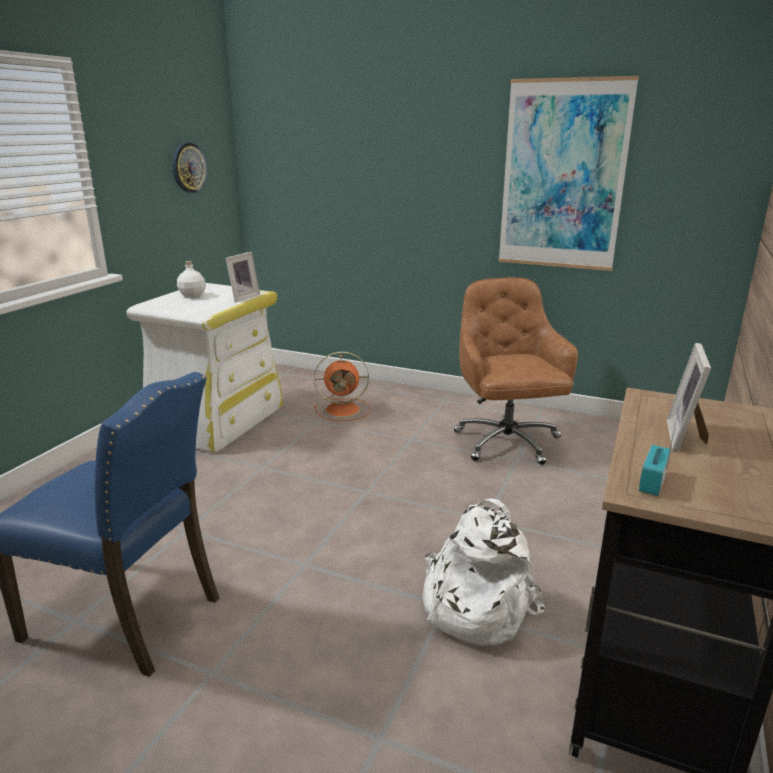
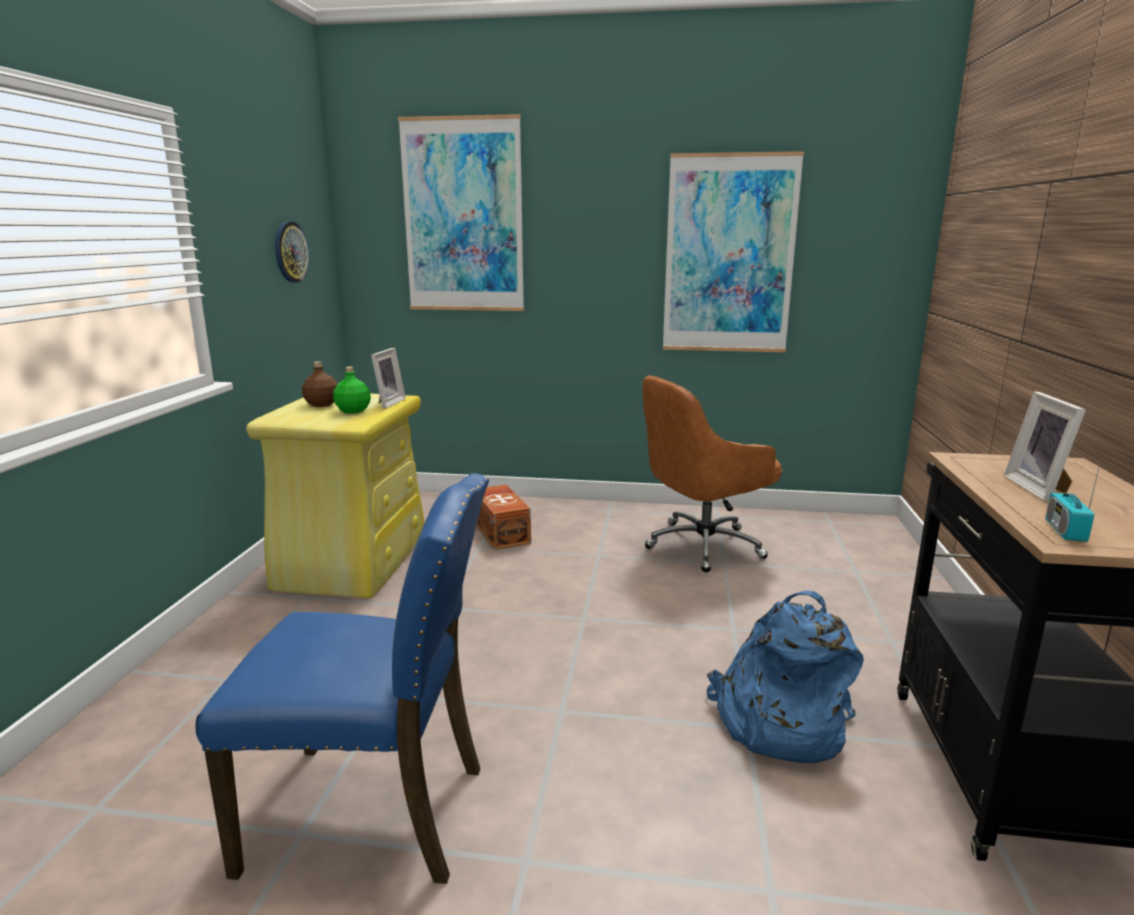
camera: 15 degrees left, 5 degrees down
white nightstand [126,283,283,452] -> yellow nightstand [246,393,425,598]
white bottle [177,261,206,298] -> brown bottle [302,361,338,407]
orange fan [314,352,370,421] -> brown storage box [476,484,531,550]
white backpack [423,498,545,646] -> blue backpack [707,591,864,763]
brown office chair [454,278,578,465] -> brown office chair turned 90 degrees counterclockwise [642,375,782,572]
none -> green bottle [333,367,371,414]
none -> picture [398,114,524,311]

